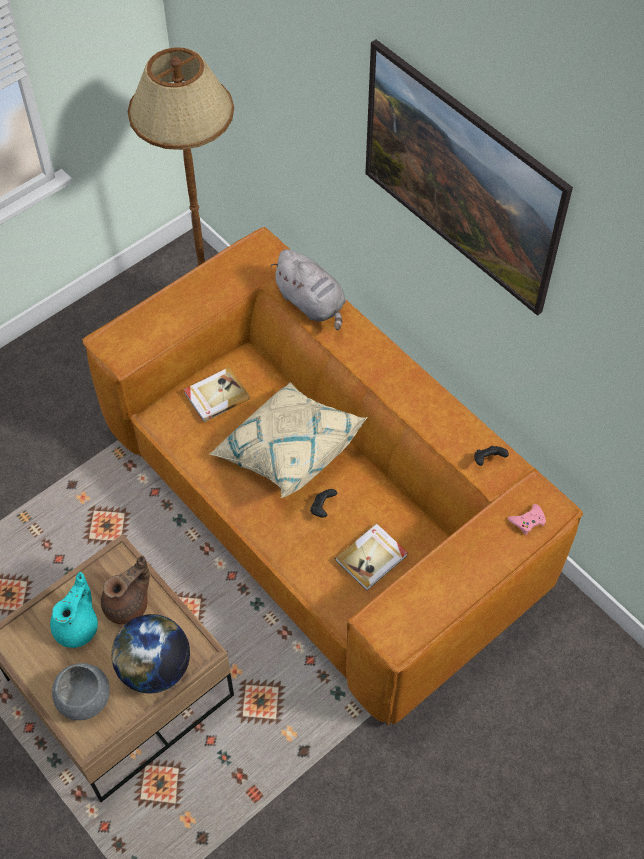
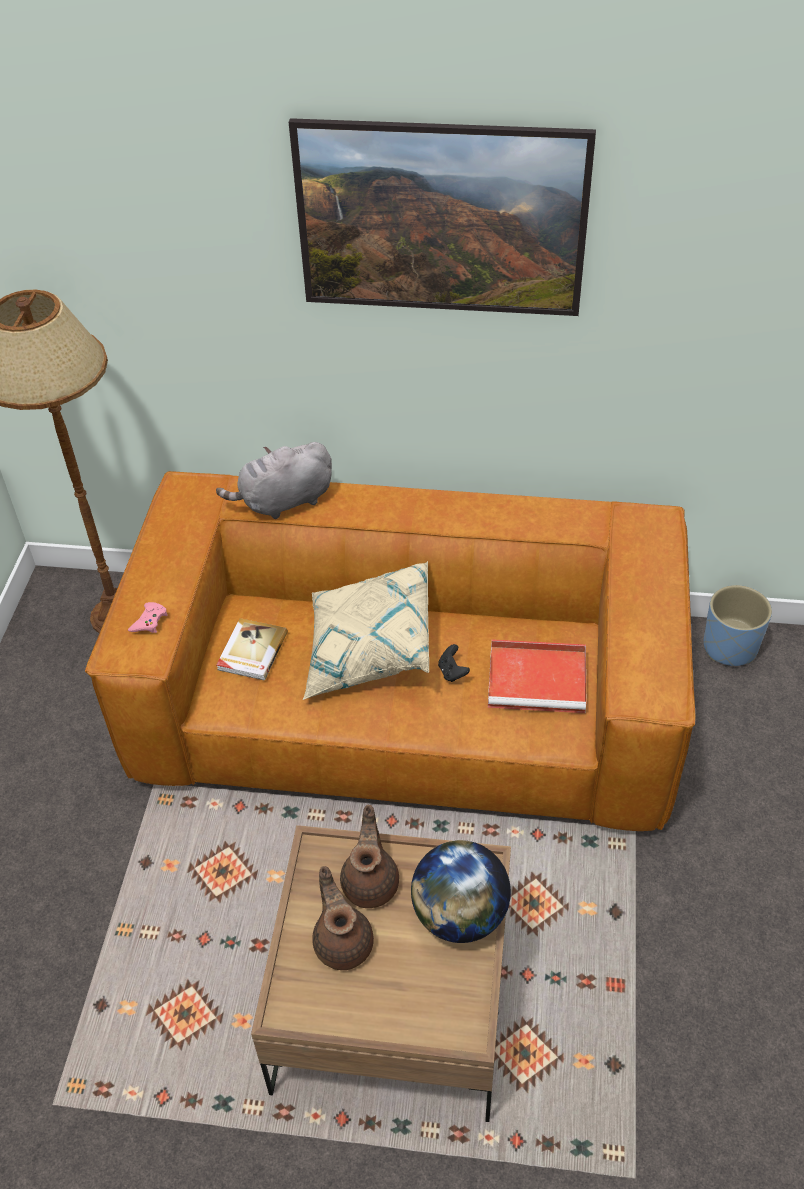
camera: 40 degrees left, 10 degrees down
turquoise teapot [50,572,98,648] -> brown teapot [312,866,374,970]
grey bowl [52,663,110,720] -> none
grey plush toy [270,249,346,330] -> grey plush toy turned 150 degrees clockwise [216,442,332,519]
book [335,524,408,591] -> red tray [488,639,586,713]
black game controller [474,446,509,466] -> none
pink game controller [508,504,546,535] -> pink game controller moved to [128,602,168,633]
none -> blue planter [703,585,772,666]

